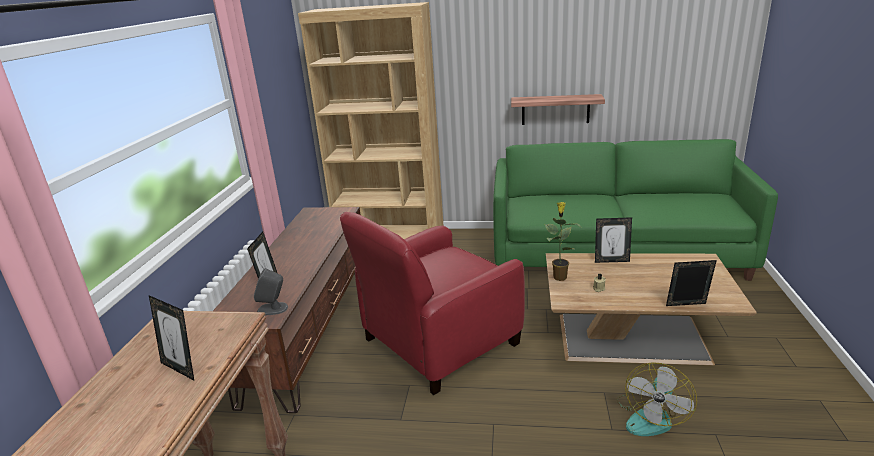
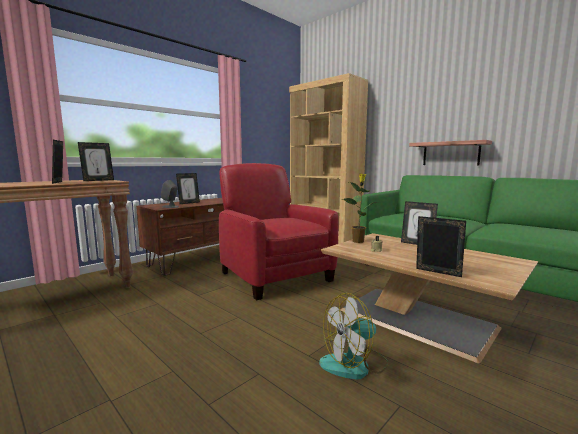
camera: 35 degrees right, 15 degrees down
red armchair [340,212,525,395] -> red armchair turned 60 degrees clockwise [219,163,338,300]
none -> picture frame [78,142,114,181]

